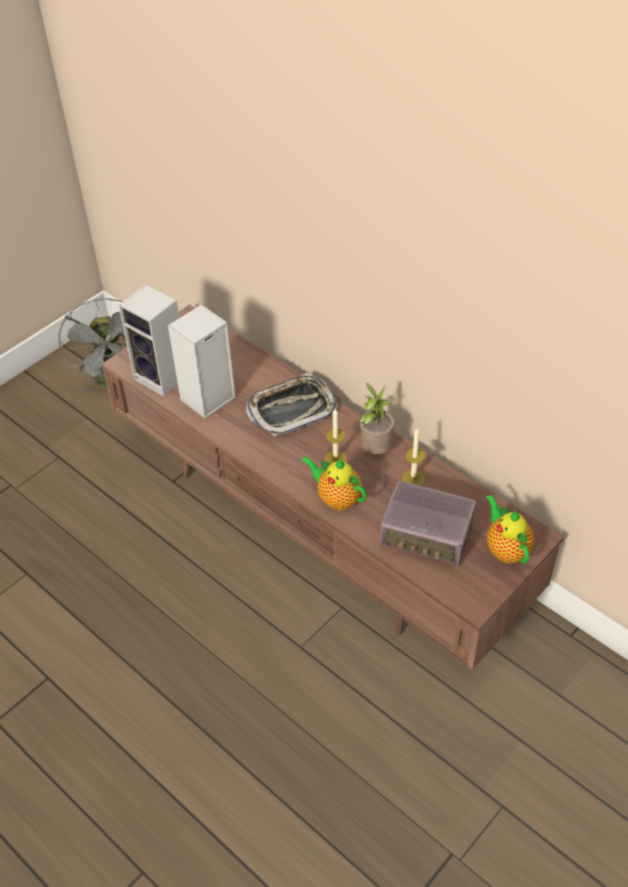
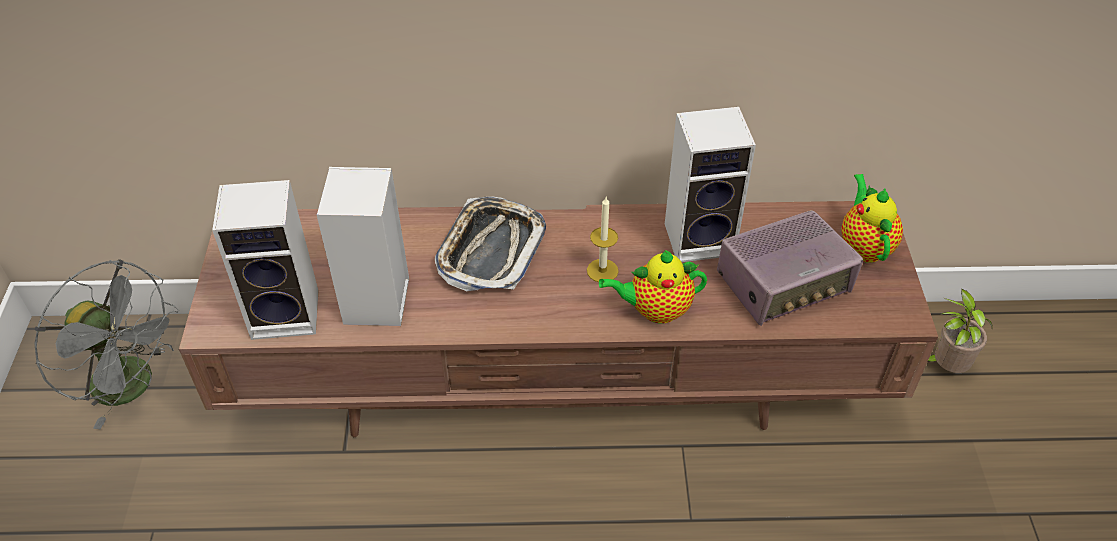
camera: 45 degrees left, 0 degrees up
potted plant [359,383,395,454] -> potted plant moved to [928,289,993,373]
candle [402,429,425,486] -> speaker [665,107,756,262]
teapot [486,495,534,564] -> teapot turned 60 degrees clockwise [841,174,903,263]

